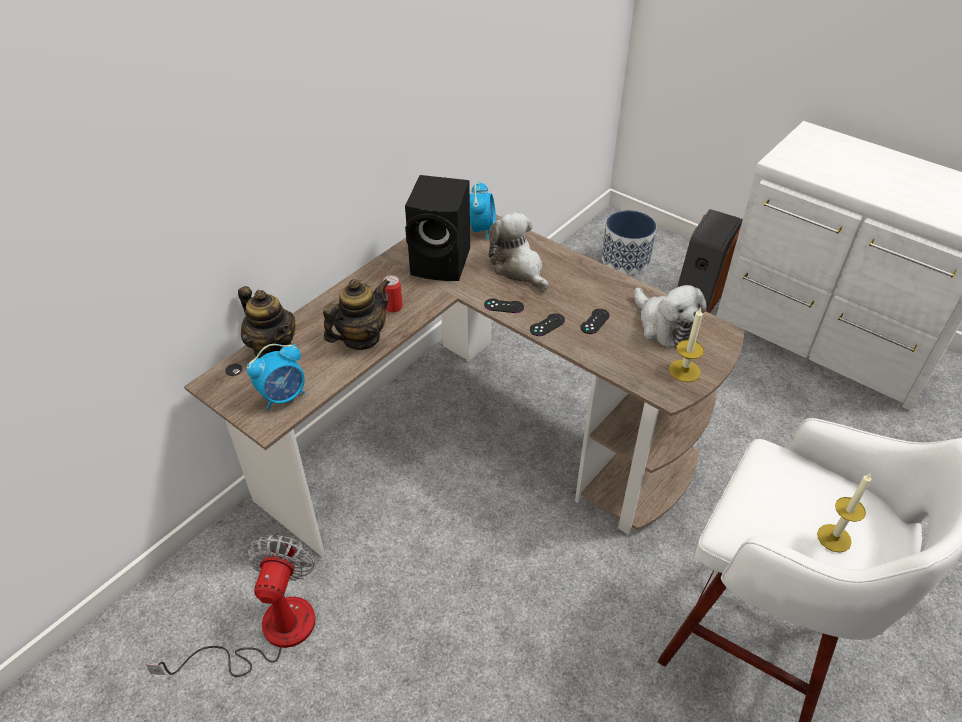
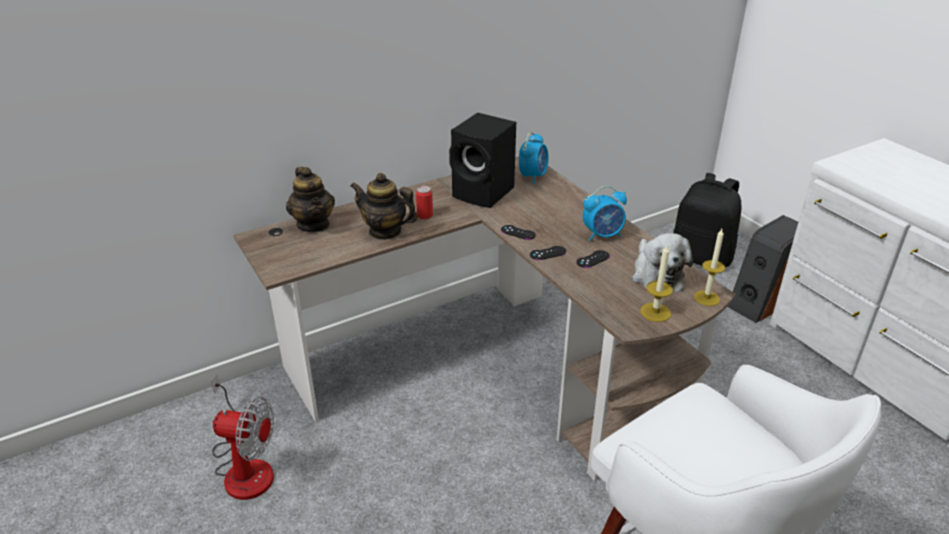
camera: 20 degrees right, 10 degrees down
fan [145,535,316,677] -> fan turned 75 degrees clockwise [211,373,274,500]
alarm clock [247,344,305,410] -> alarm clock moved to [583,186,627,241]
teapot [323,279,390,350] -> teapot turned 135 degrees counterclockwise [350,173,418,240]
plush toy [489,212,549,290] -> none
planter [602,210,657,274] -> black backpack [673,173,742,267]
candle [817,474,871,553] -> candle moved to [694,229,725,306]

